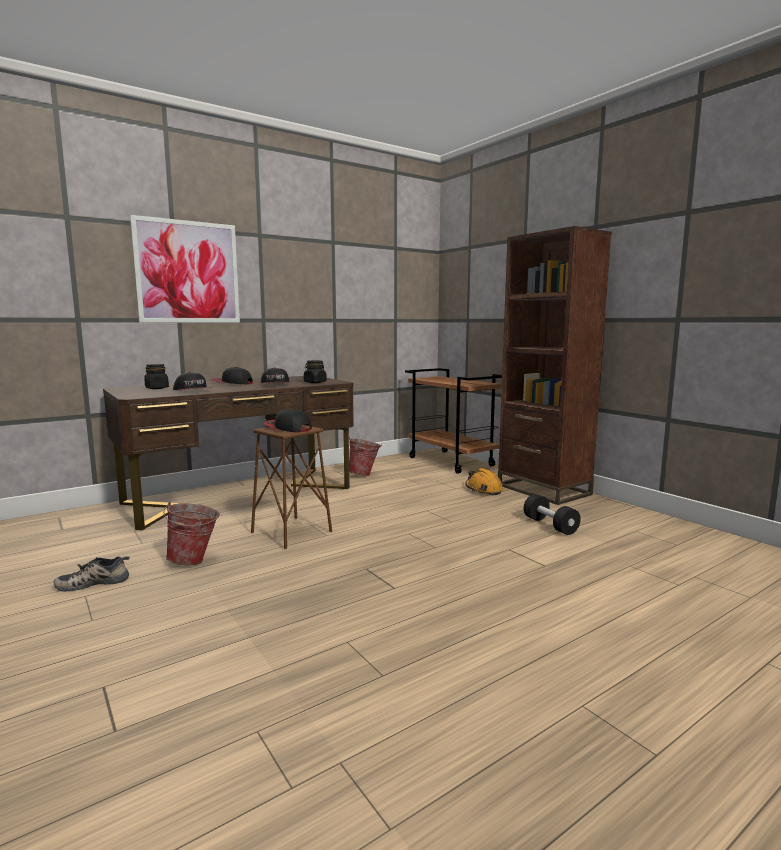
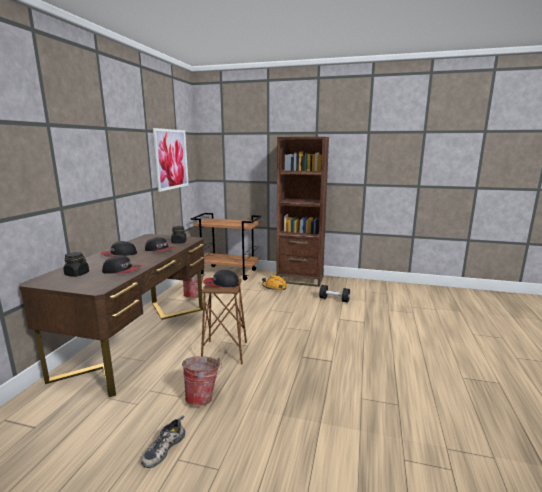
camera: 40 degrees left, 5 degrees up
picture [130,215,240,323] -> picture moved to [153,128,189,192]

